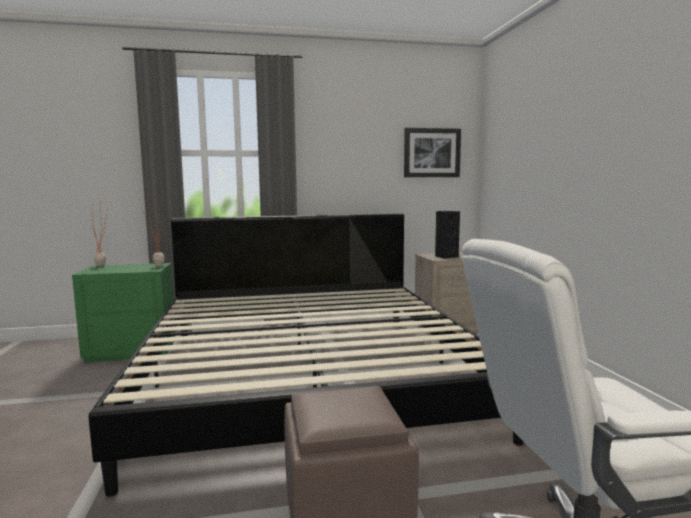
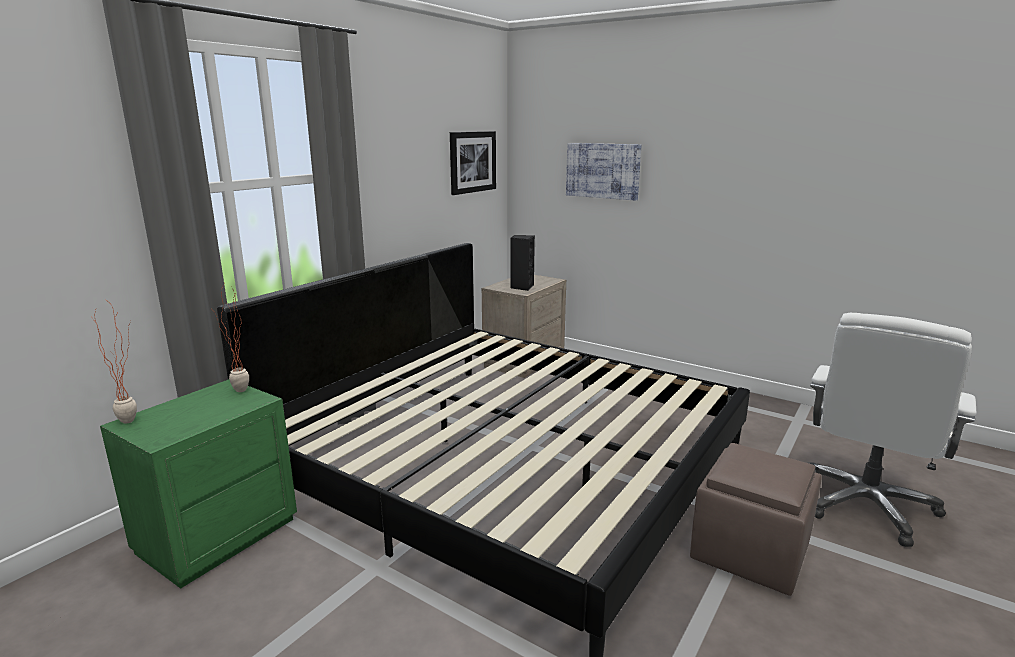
camera: 45 degrees left, 10 degrees up
none -> picture [566,143,641,201]

